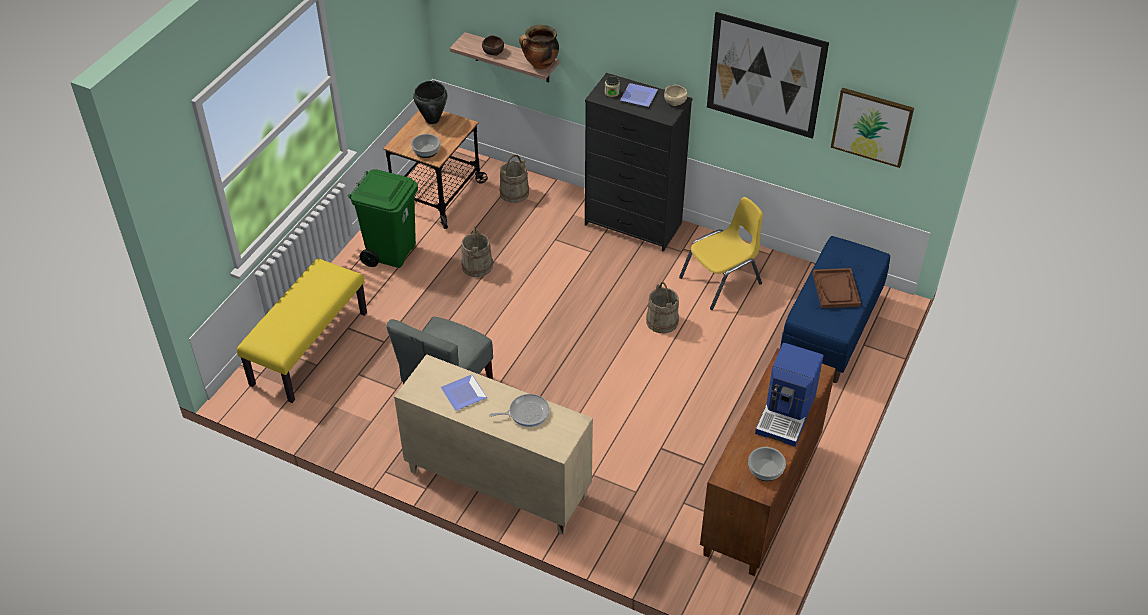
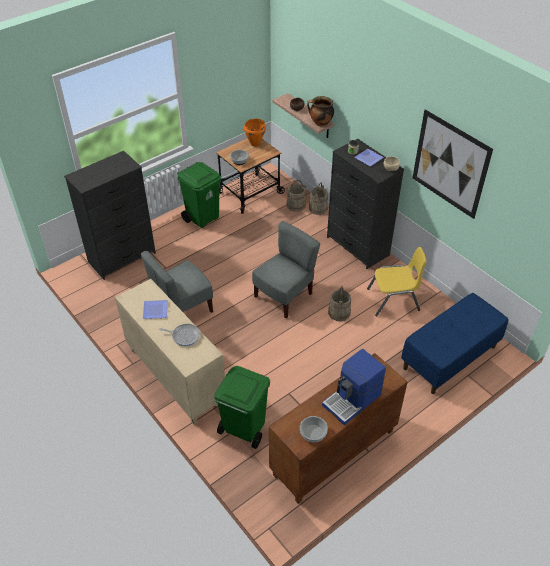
camera: 25 degrees right, 0 degrees up
yellow bench [237,258,367,403] -> black dresser [64,151,156,280]
black cooking pot [413,81,447,124] -> orange cooking pot [244,118,266,147]
beige bucket [461,226,493,277] -> beige bucket moved to [309,182,328,215]
brown tray [812,268,861,308] -> none
picture [831,88,914,168] -> none
none -> green trash can [214,366,270,449]
none -> grey chair [252,221,320,318]

